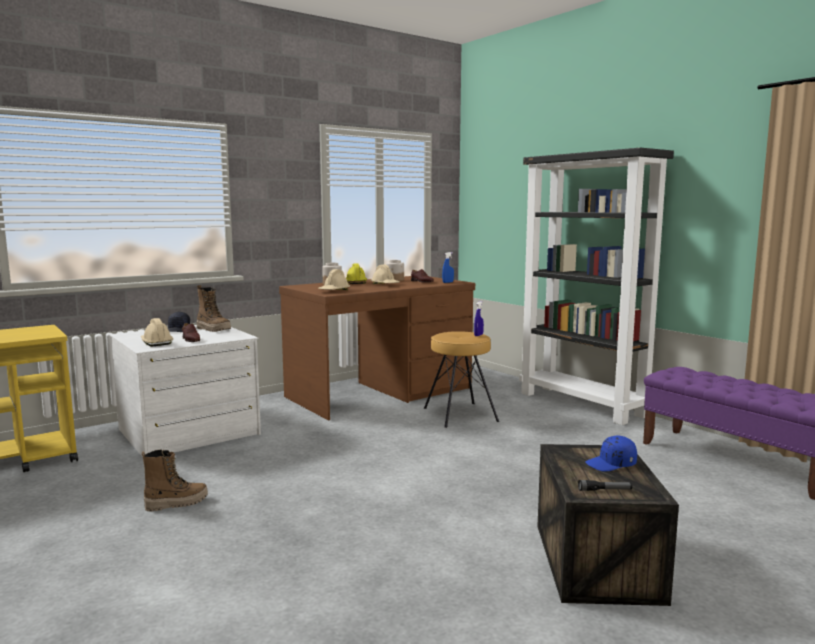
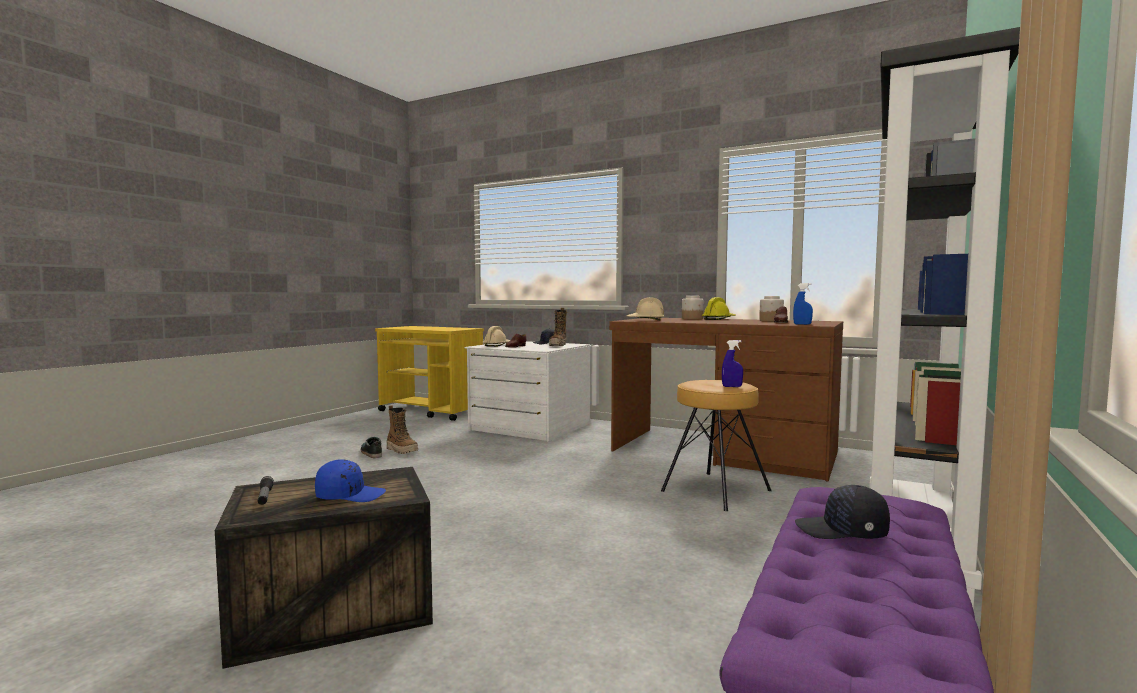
camera: 65 degrees right, 5 degrees down
beige hard hat [371,265,400,284] -> none
blue cap [585,436,637,471] -> blue cap turned 120 degrees clockwise [315,459,386,502]
none -> shoe [361,437,382,458]
none -> black cap [795,485,890,539]

